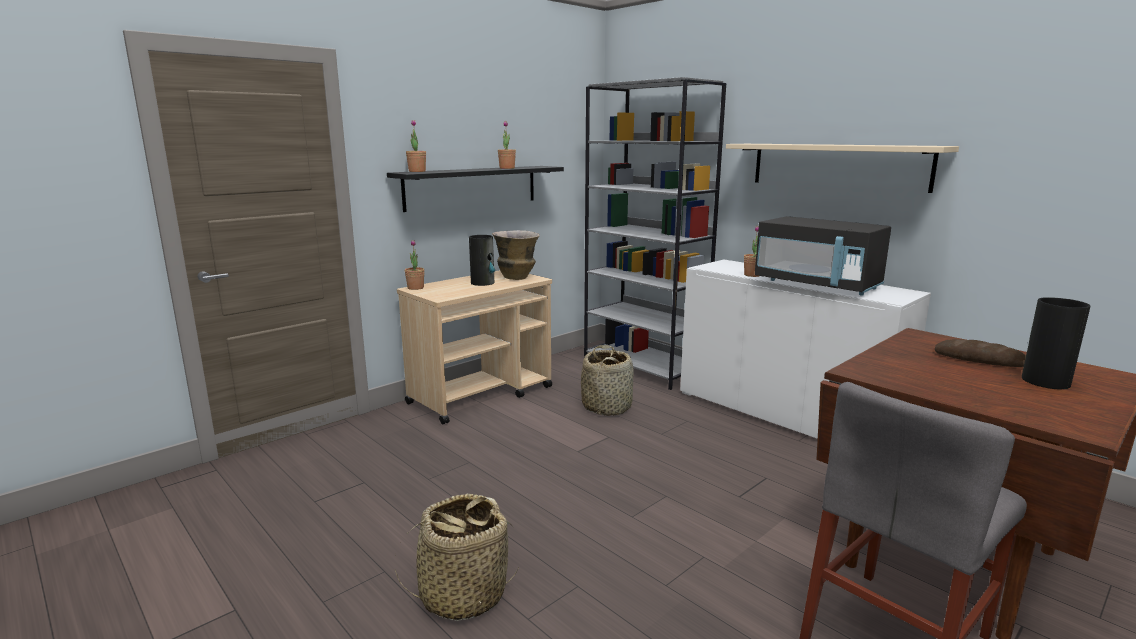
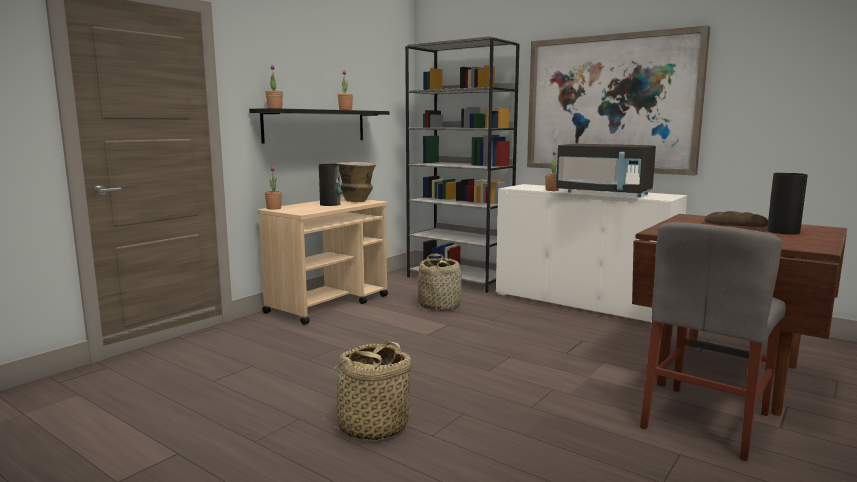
camera: 10 degrees left, 5 degrees down
beige shelf [726,144,959,193] -> picture [527,25,710,175]

